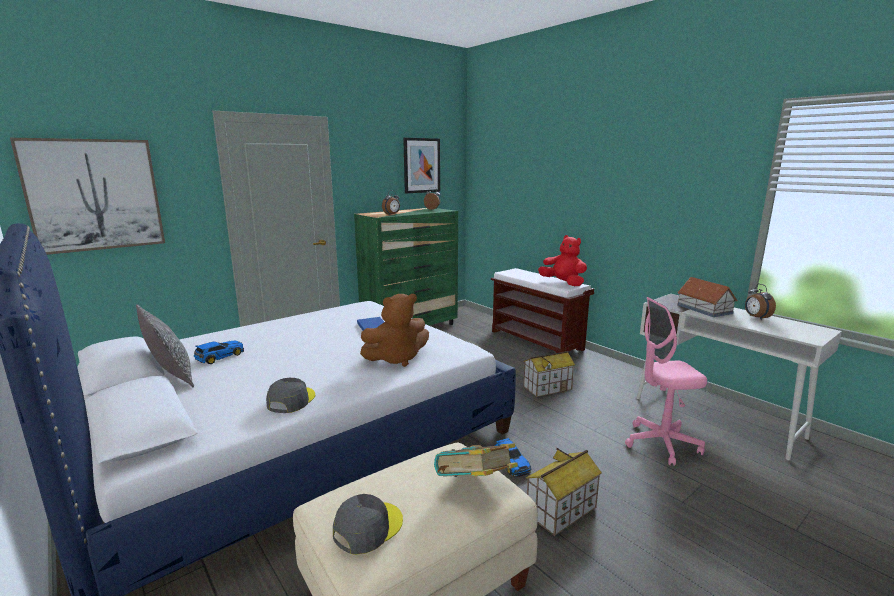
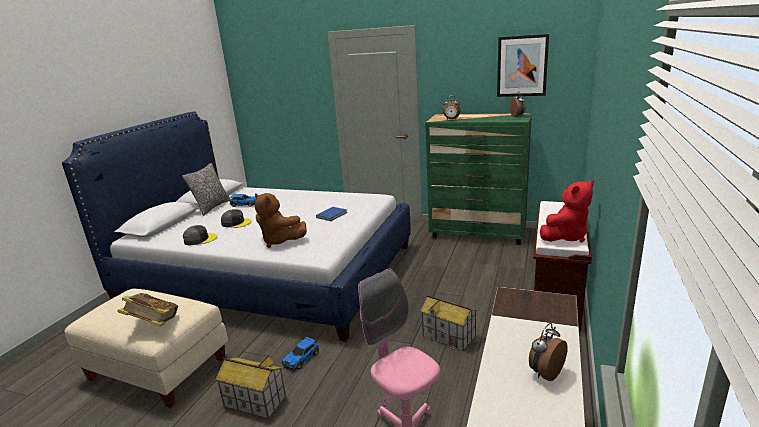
camera: 60 degrees right, 5 degrees up
picture [10,138,165,255] -> none
grey cap [333,494,403,555] -> grey cap moved to [221,209,252,228]
red plush toy [538,235,587,286] -> red plush toy turned 45 degrees clockwise [540,181,594,242]
toy house [677,277,738,317] -> none

